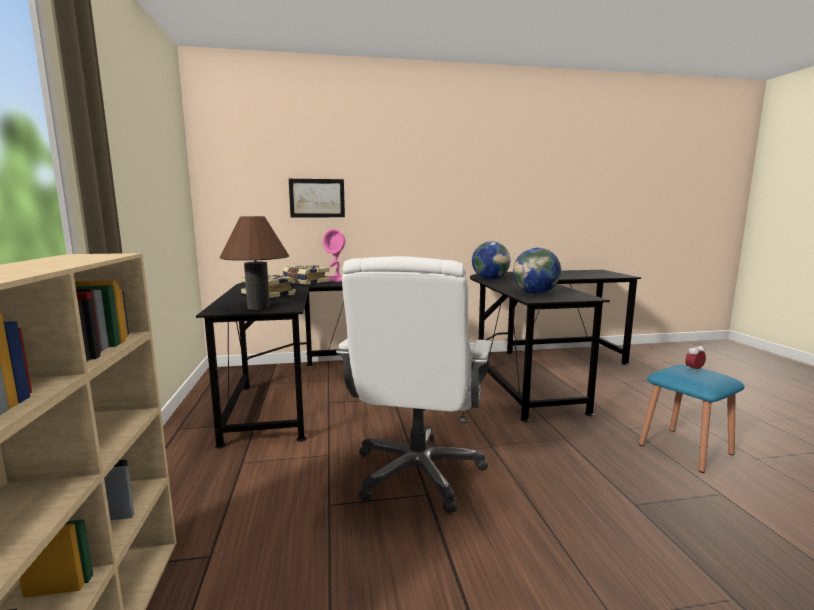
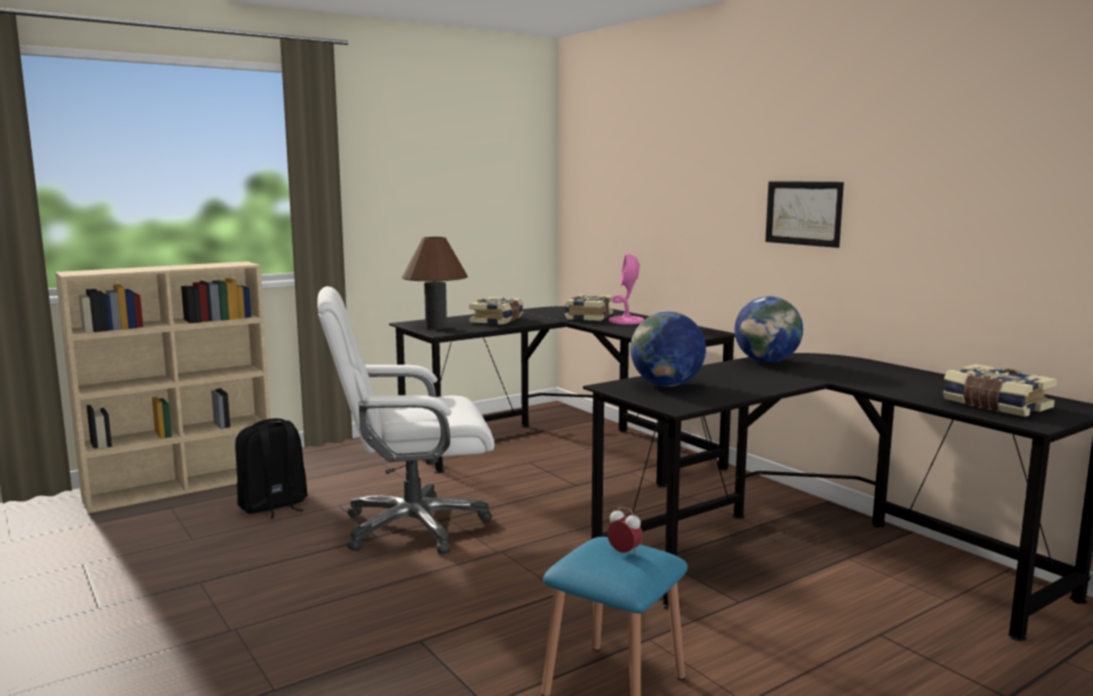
camera: 65 degrees right, 0 degrees up
picture [289,179,345,217] -> picture moved to [765,181,844,248]
none -> black backpack [235,418,308,519]
none -> book [943,364,1057,417]

